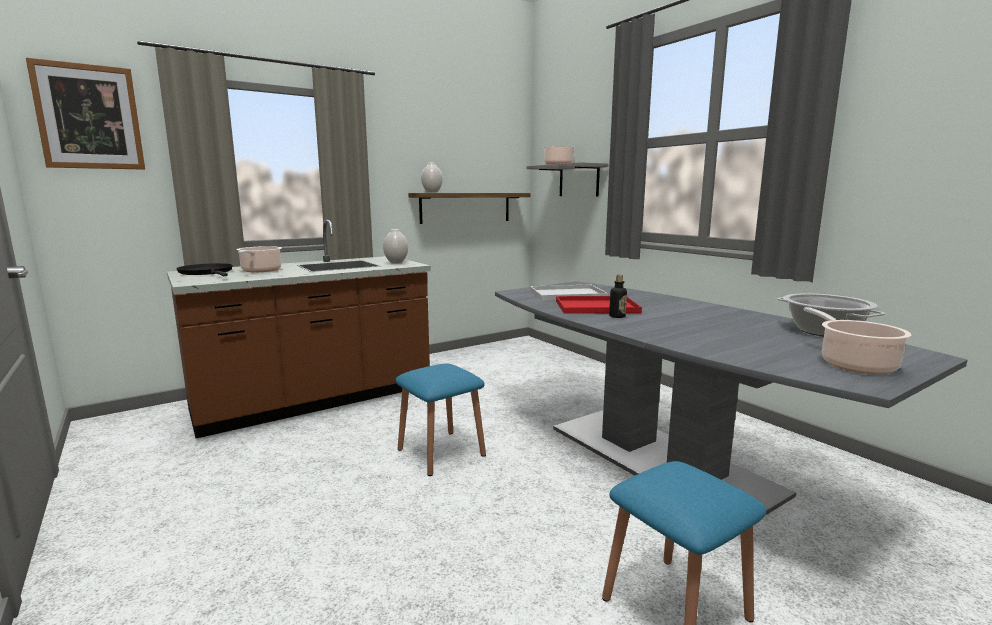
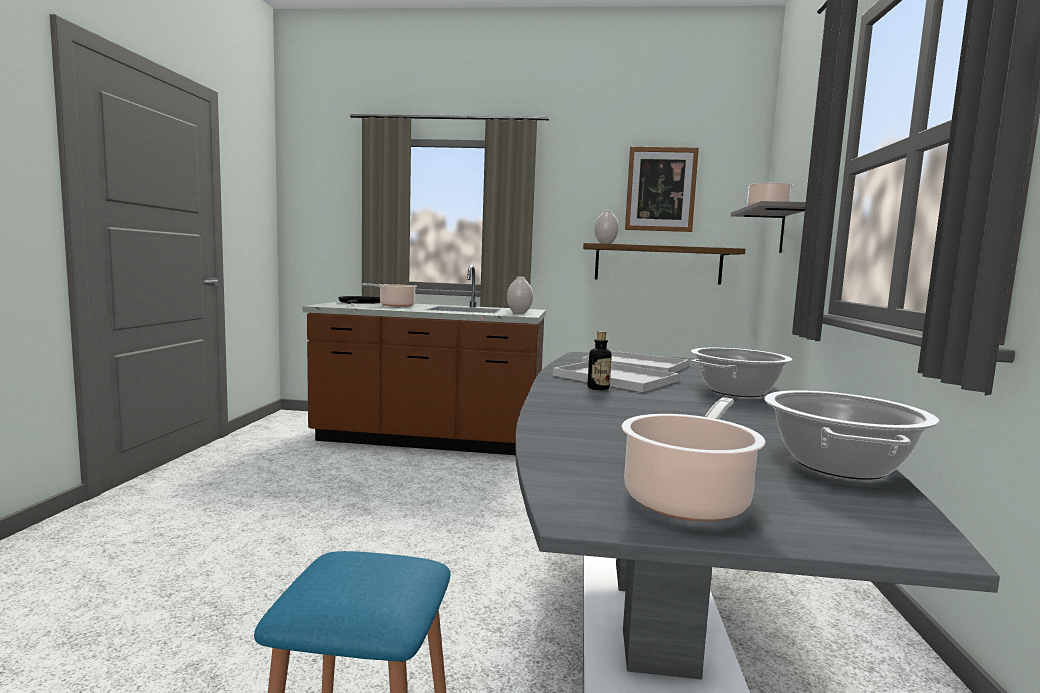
camera: 40 degrees right, 5 degrees down
picture [26,58,145,170] -> picture moved to [625,147,699,232]
blue stool [395,364,486,476] -> none
red tray [556,296,642,314] -> white tray [553,361,679,392]
none -> cooking pot [691,348,792,397]

